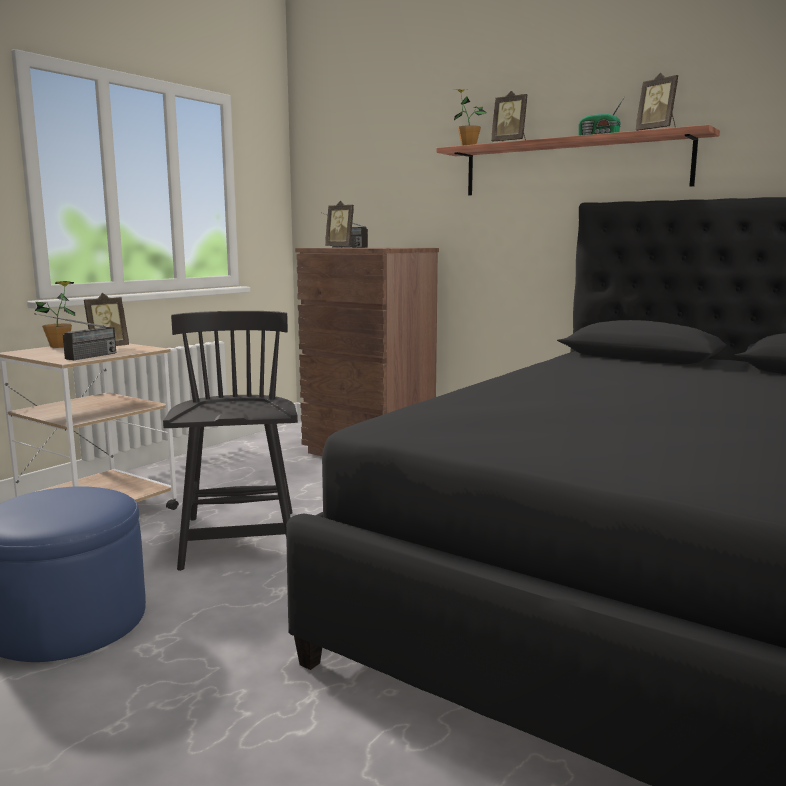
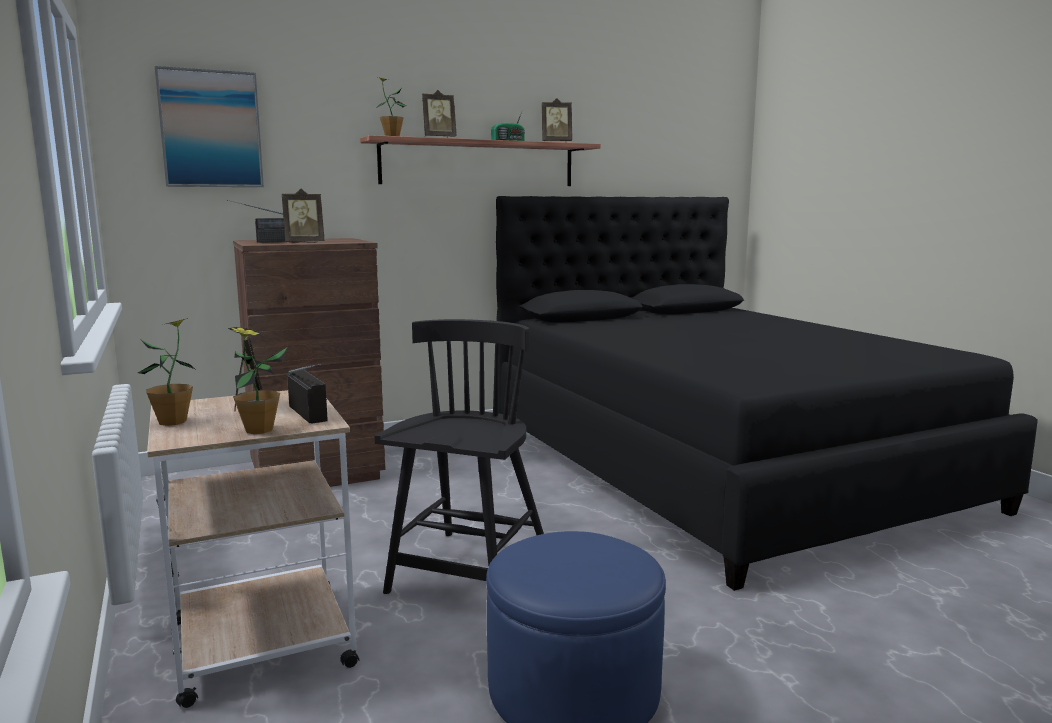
camera: 60 degrees left, 0 degrees up
black chair [163,311,298,571] -> black chair turned 90 degrees clockwise [374,319,544,594]
none -> picture [155,66,264,187]
none -> potted plant [228,327,287,434]

